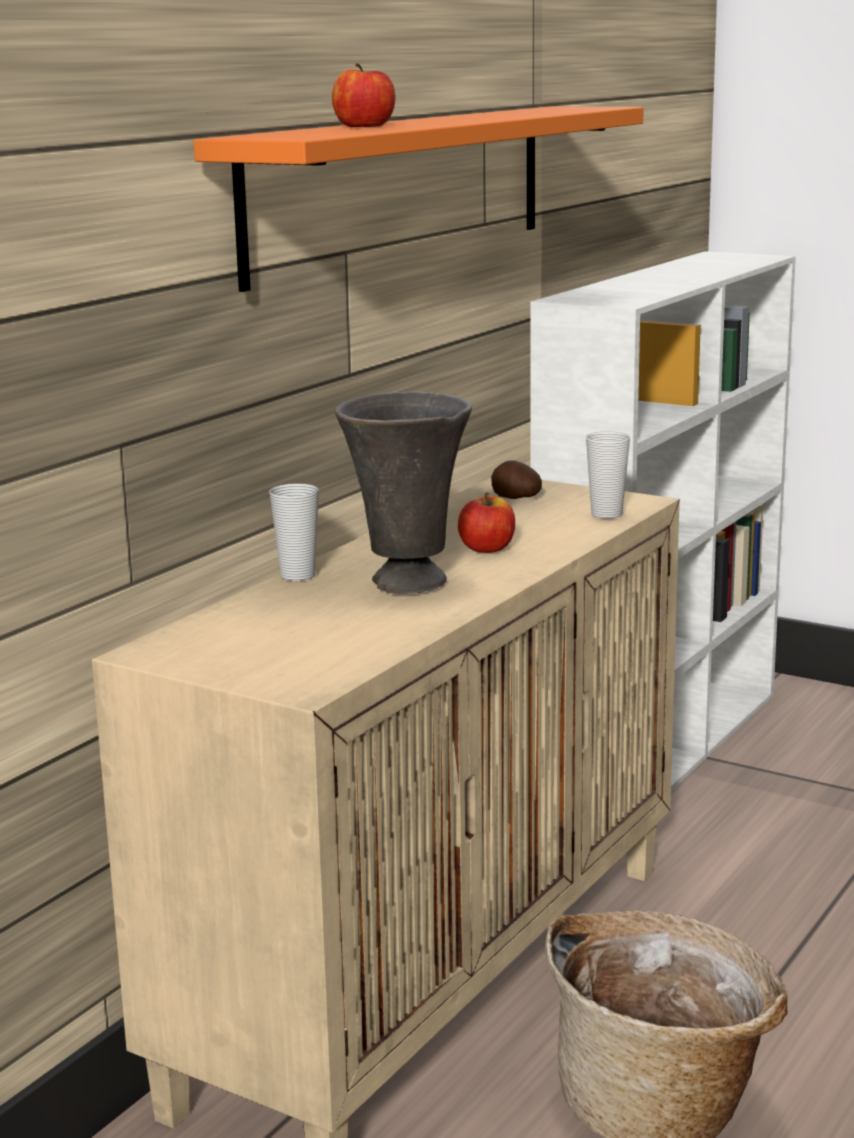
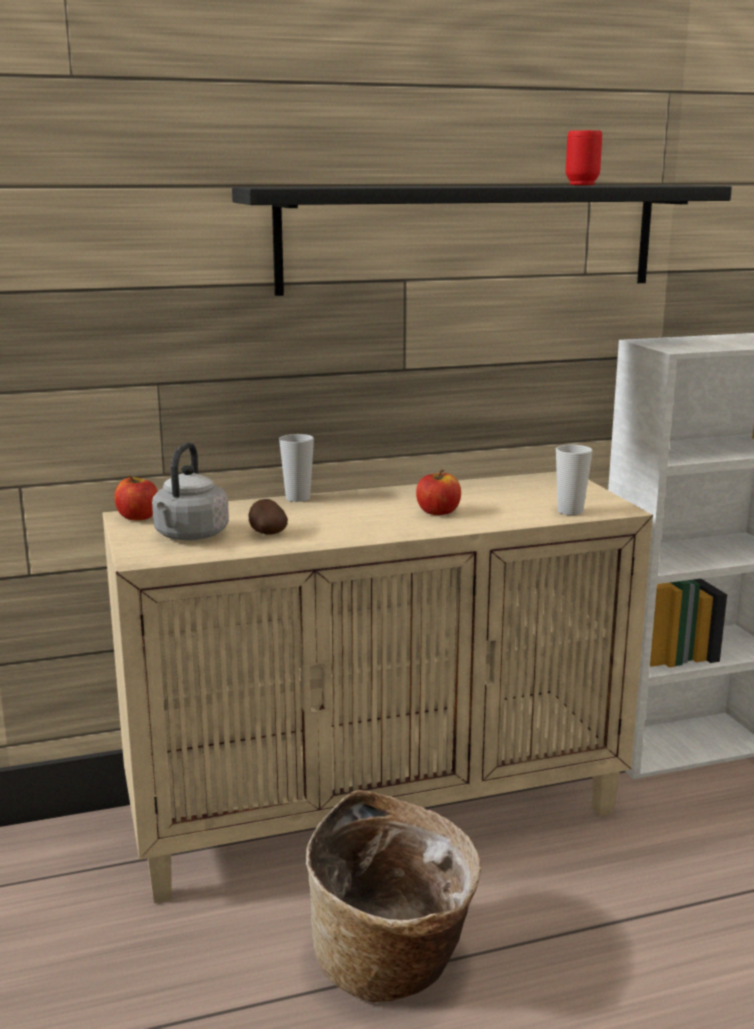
camera: 40 degrees right, 0 degrees up
orange shelf [194,106,644,292] -> black shelf [232,185,732,296]
apple [332,63,395,127] -> apple moved to [114,475,158,520]
grey vase [335,392,472,594] -> none
potato [491,461,542,499] -> potato moved to [249,499,288,535]
none -> grey kettle [152,442,229,540]
none -> red mug [566,130,602,185]

